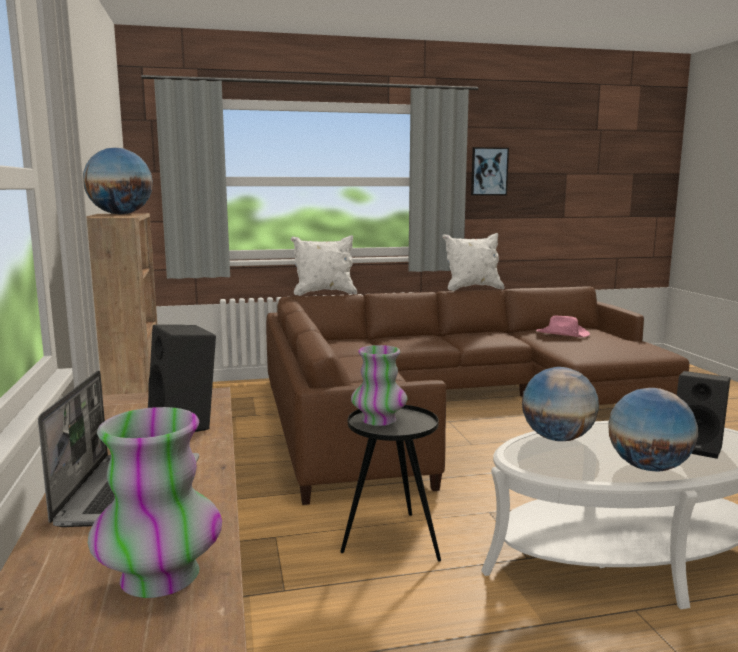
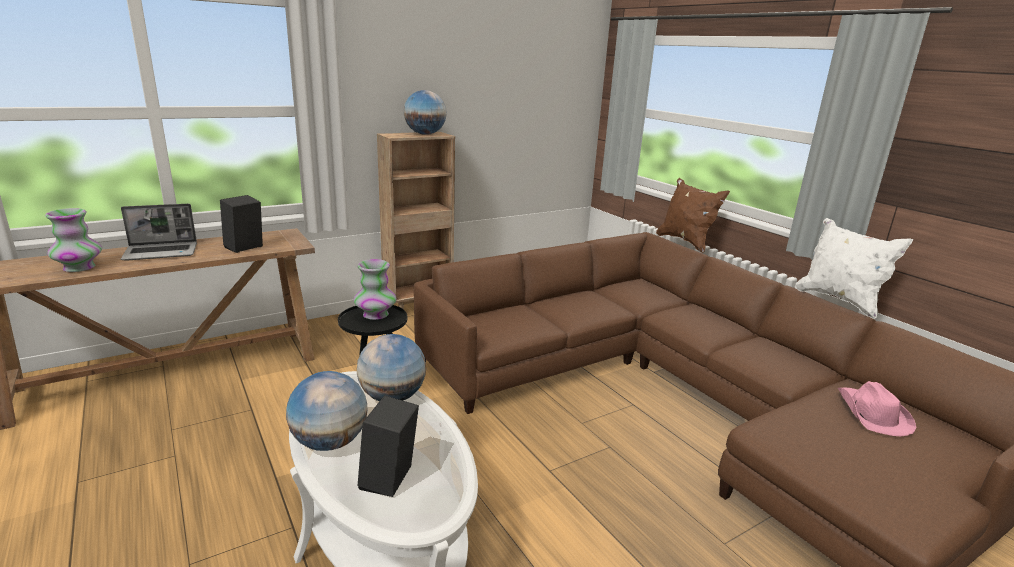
camera: 70 degrees right, 10 degrees up
white pillow [291,235,357,296] -> brown pillow [656,178,730,253]
picture [471,147,509,196] -> none

